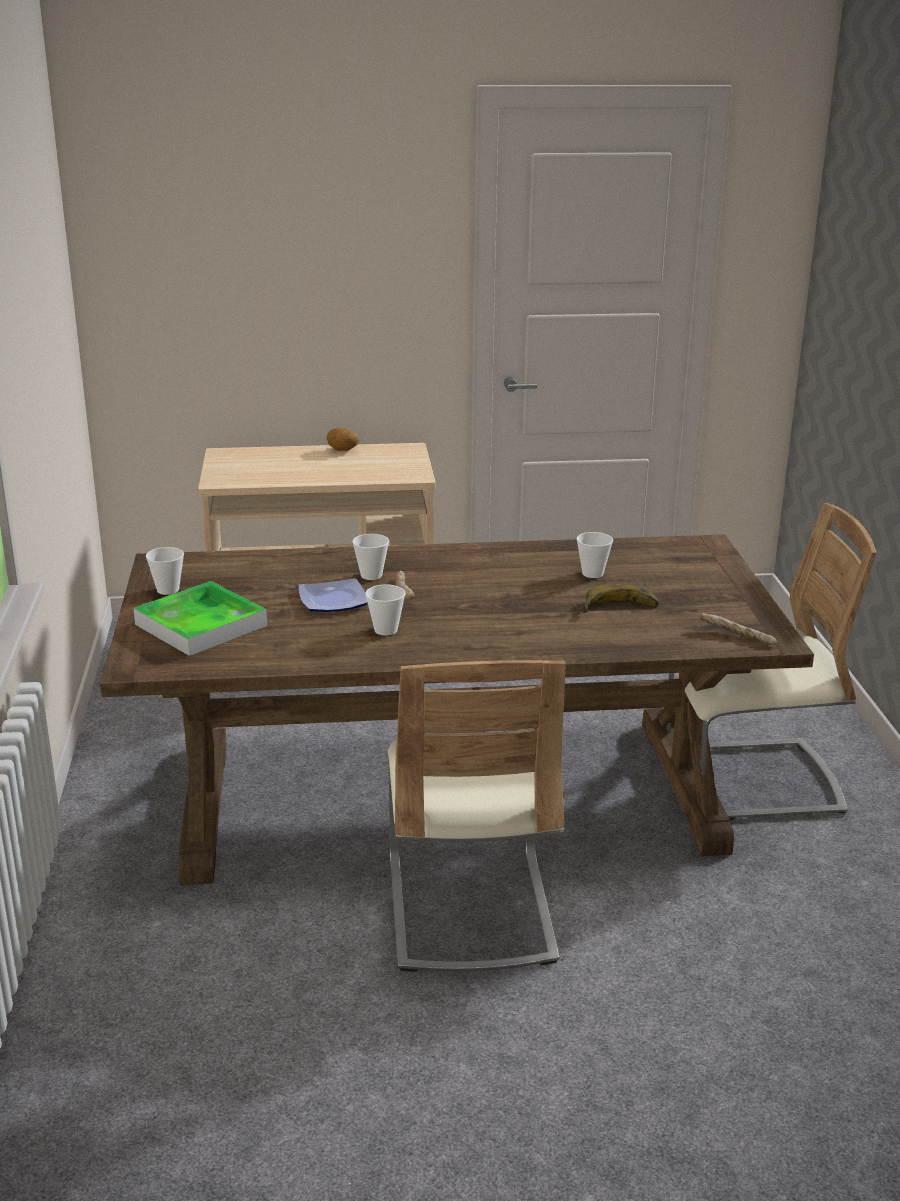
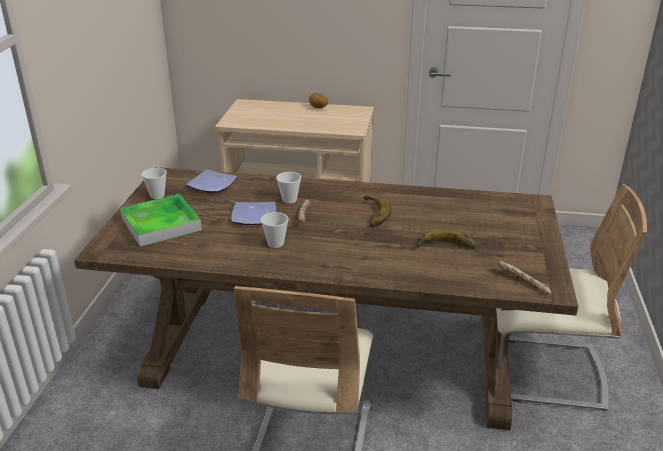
camera: 15 degrees right, 5 degrees up
cup [577,532,613,578] -> none
none -> plate [186,170,237,193]
none -> banana [363,195,392,227]

